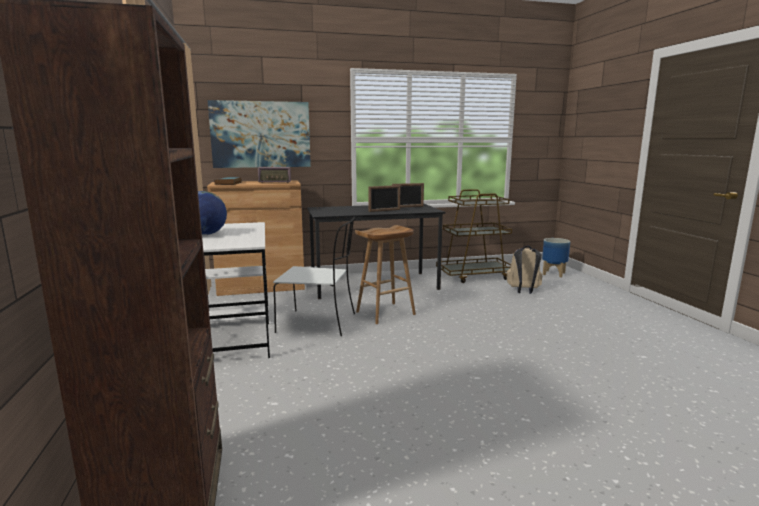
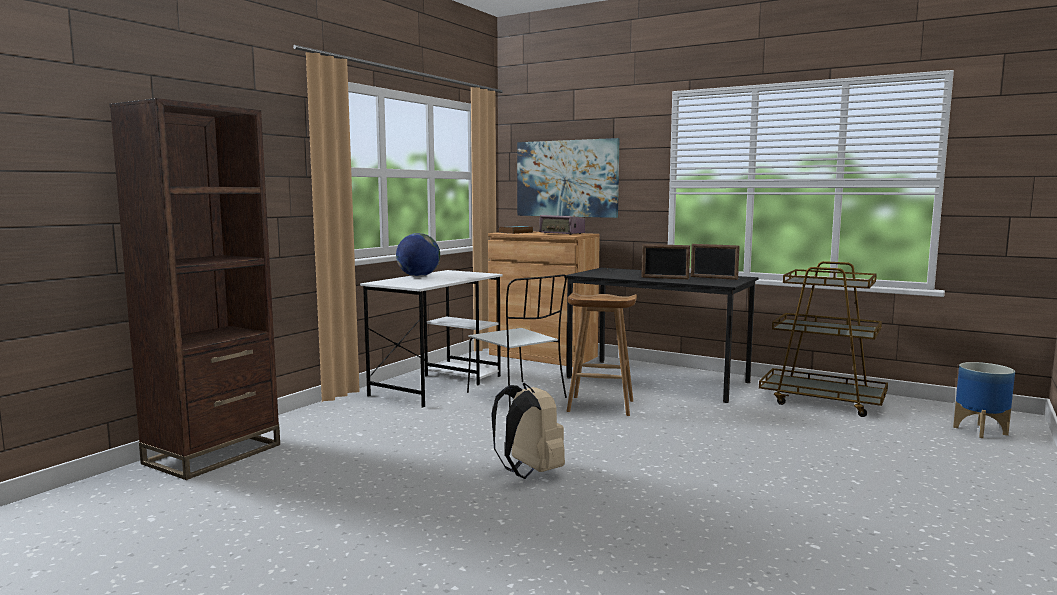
camera: 45 degrees right, 5 degrees down
beige backpack [507,246,543,294] -> beige backpack moved to [491,383,565,479]

